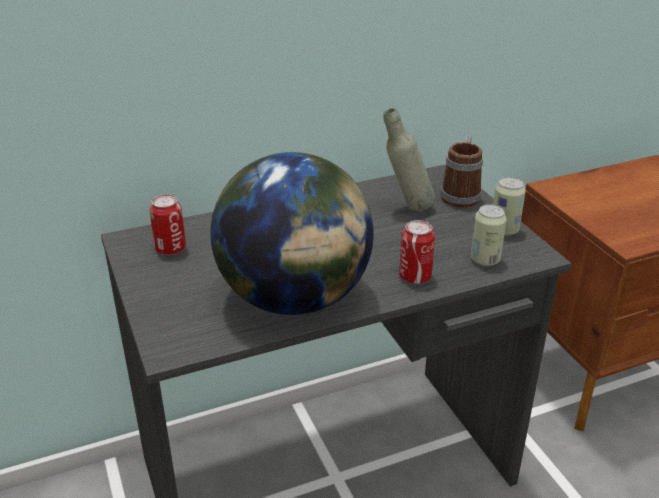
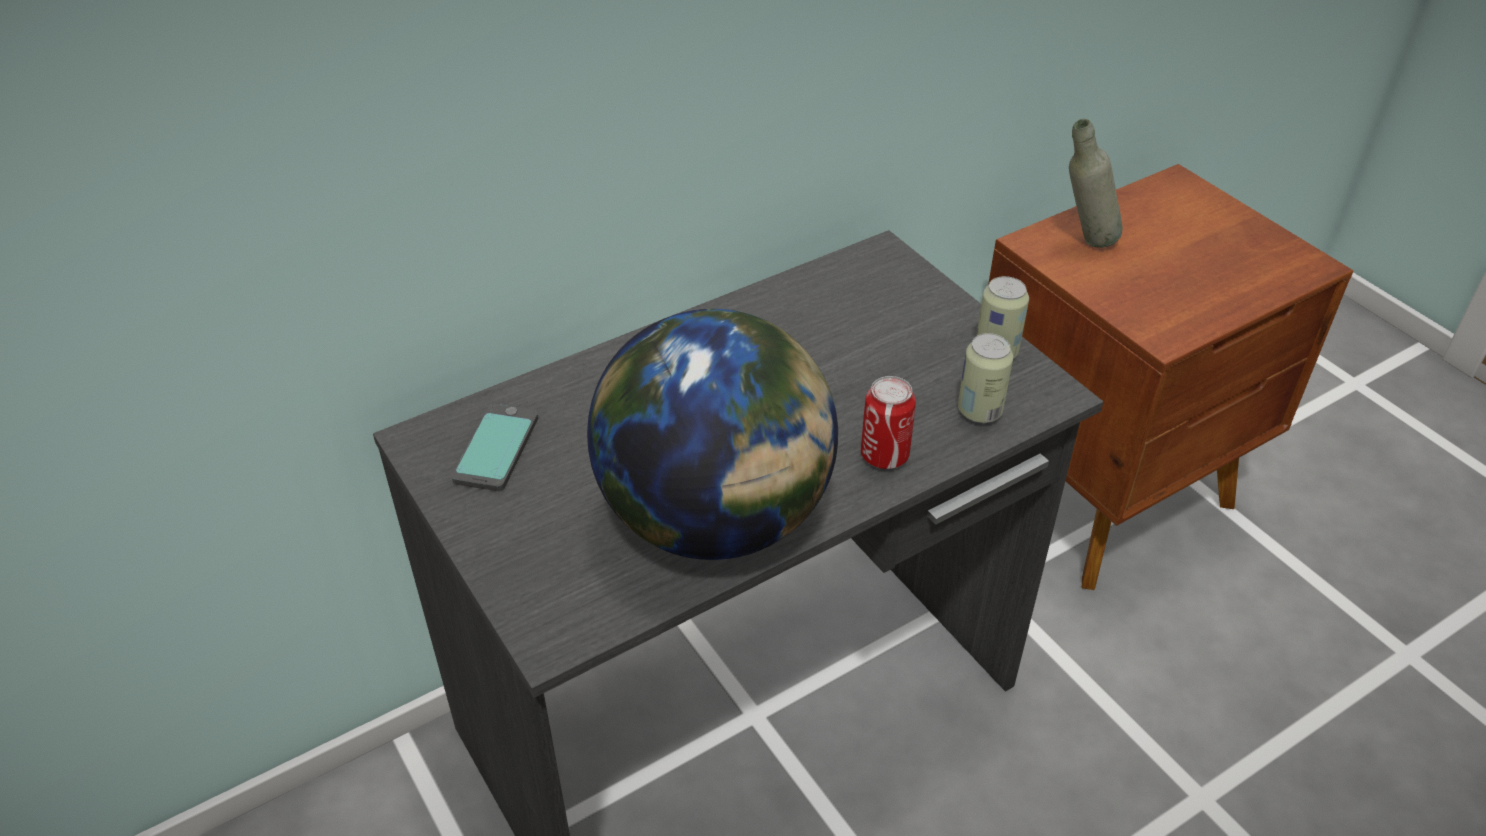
camera: 10 degrees left, 10 degrees up
can [149,194,186,255] -> phone [452,404,538,491]
grey bottle [383,108,435,212] -> grey bottle moved to [1069,119,1122,248]
mug [440,136,483,208] -> none

